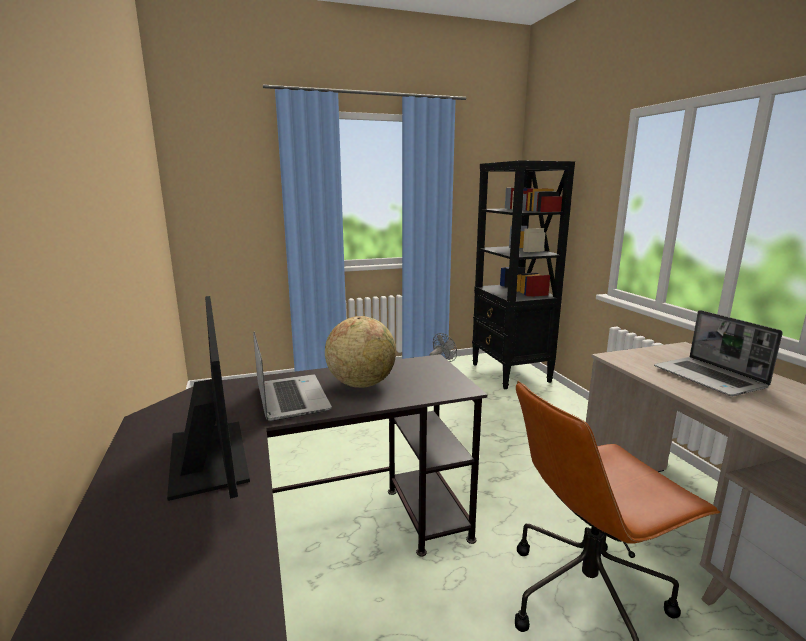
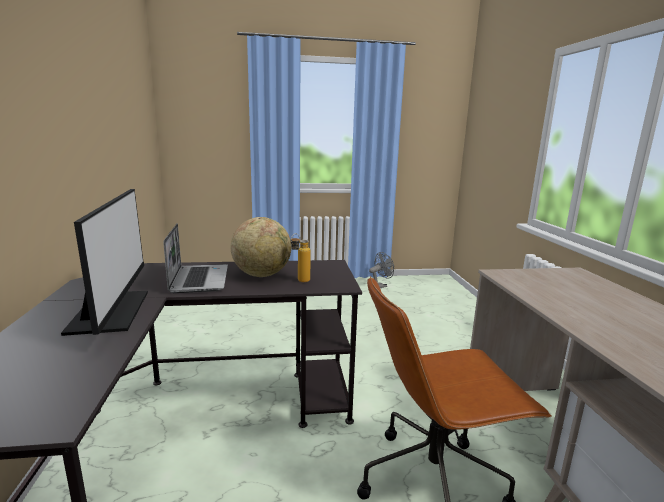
camera: 10 degrees right, 0 degrees up
black bookcase [472,160,575,389] -> none
laptop [654,310,783,396] -> none
none -> bottle [291,234,311,282]

